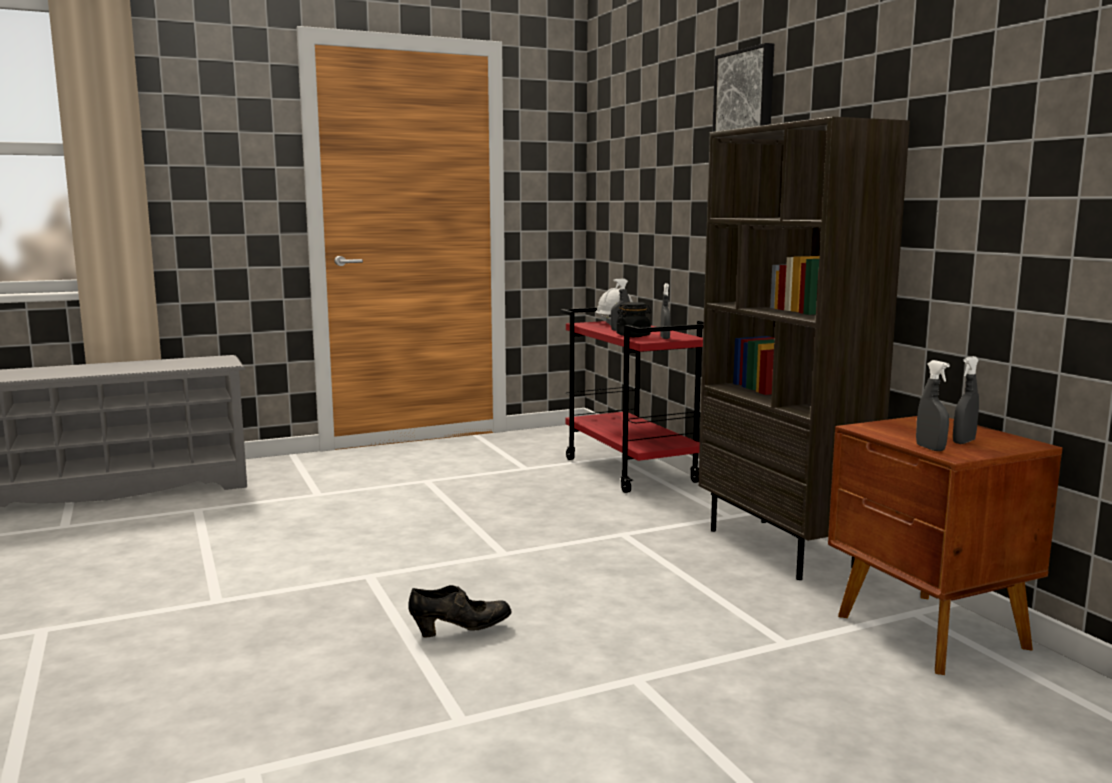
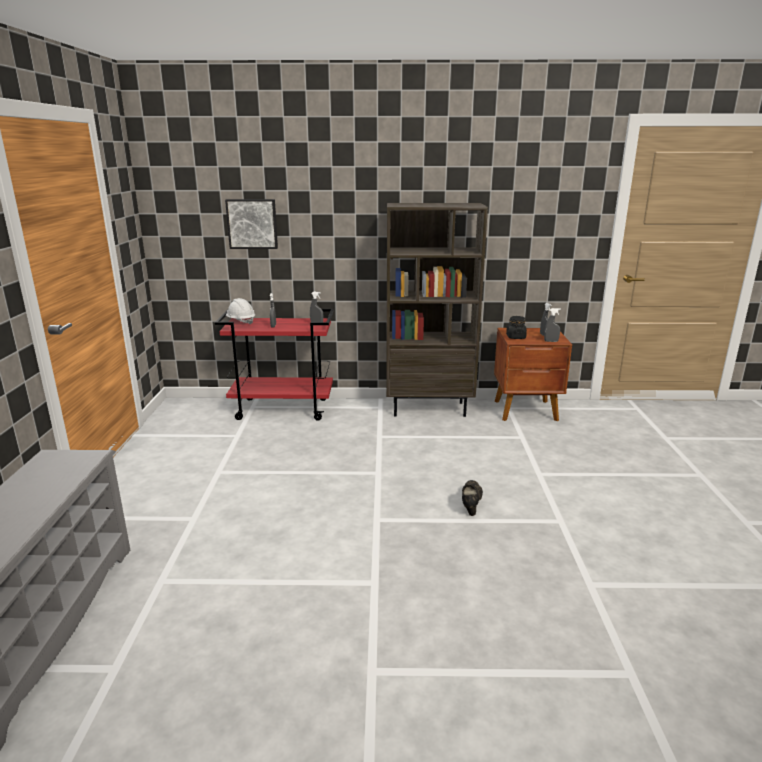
camera: 65 degrees left, 10 degrees up
black jar [616,302,651,337] -> black jar moved to [506,316,527,339]
picture [712,43,774,132] -> picture moved to [225,199,278,249]

